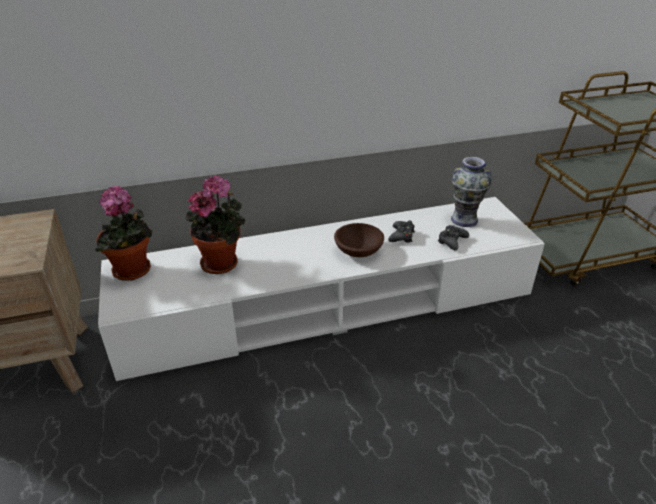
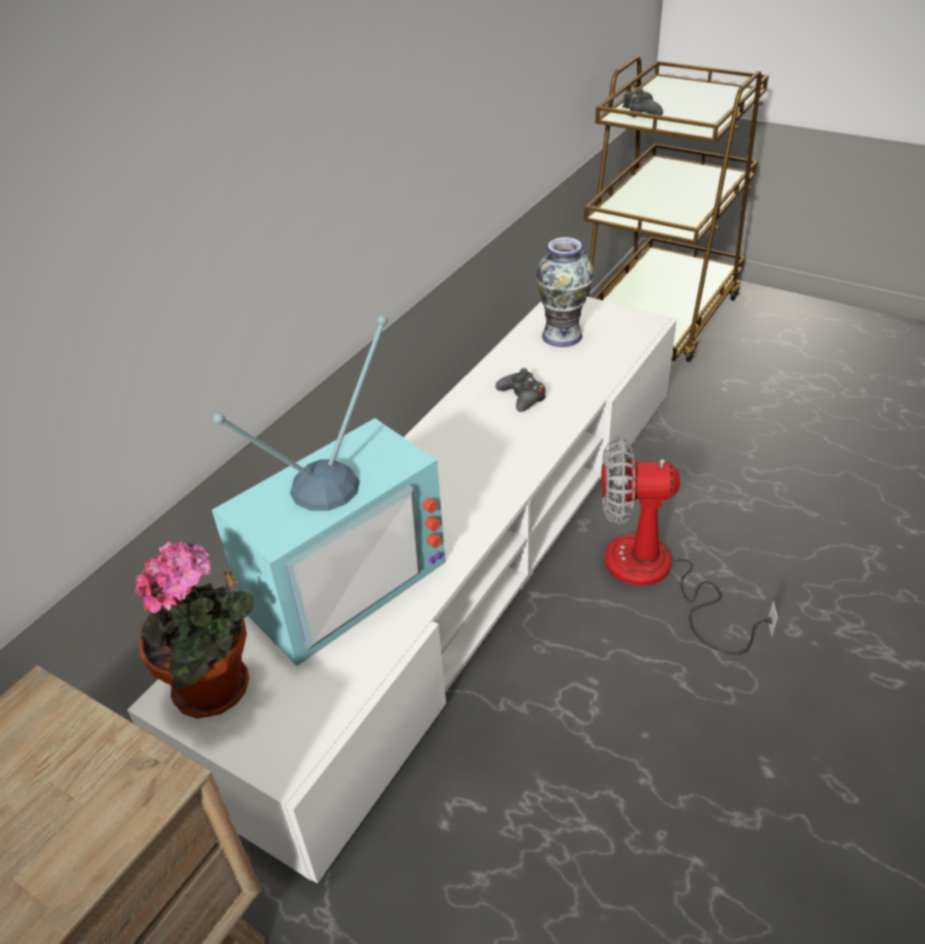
camera: 40 degrees left, 5 degrees up
potted plant [185,175,245,274] -> television [212,315,445,666]
brown bowl [334,223,384,257] -> none
black game controller [438,225,469,251] -> black game controller moved to [622,89,663,117]
none -> fan [601,437,778,655]

